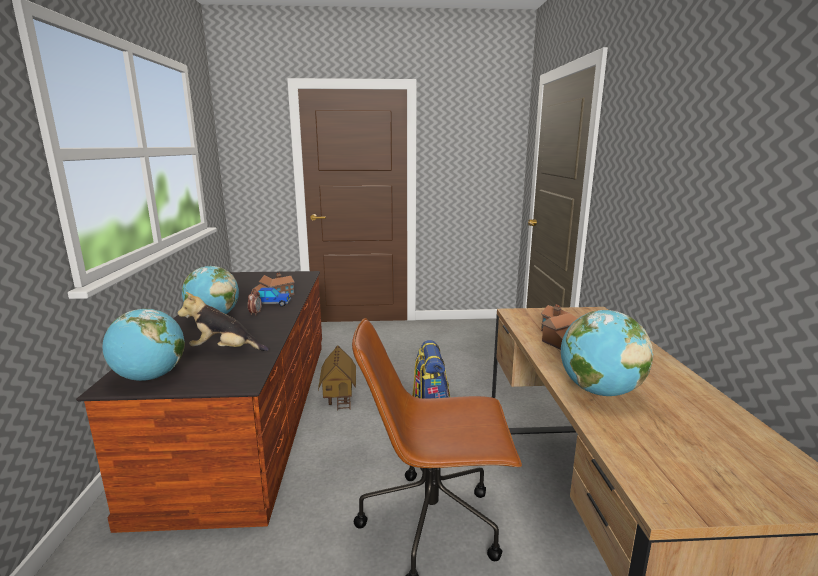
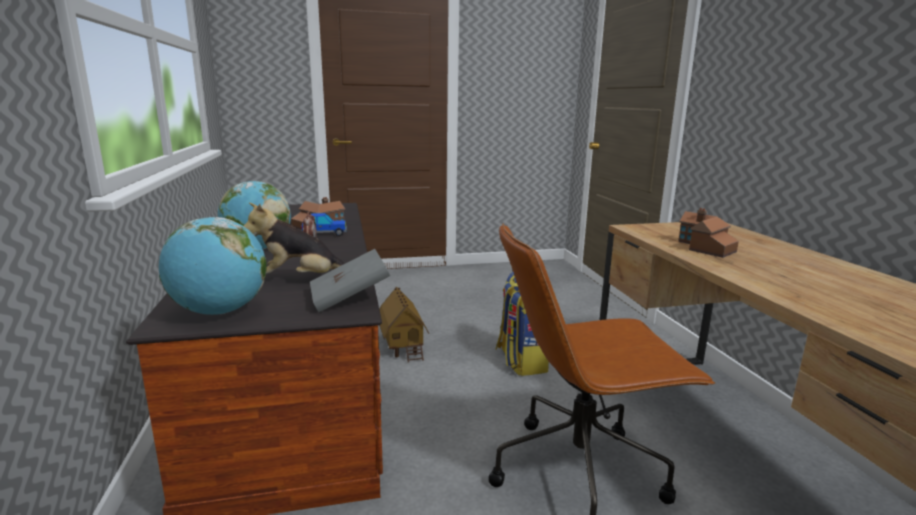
camera: 10 degrees left, 0 degrees up
globe [561,310,653,396] -> none
none -> grey book [310,249,390,313]

